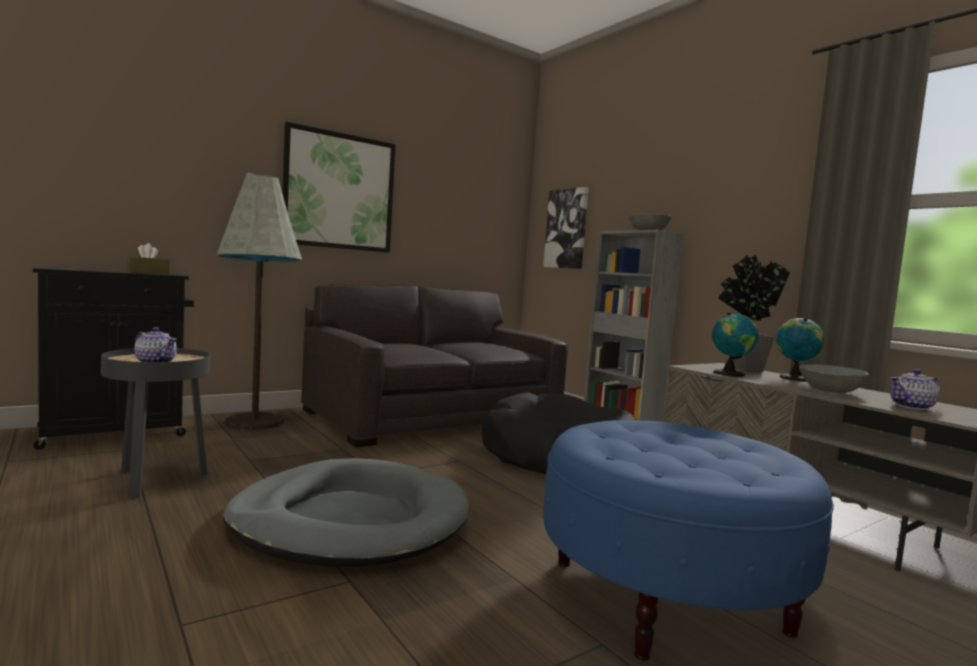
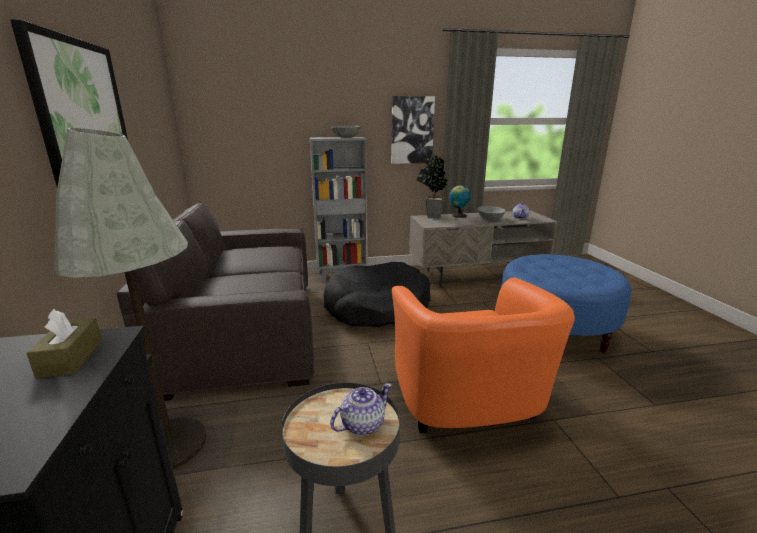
camera: 65 degrees left, 15 degrees up
grey dog bed [223,458,469,567] -> orange armchair [392,278,575,433]
picture [543,187,589,269] -> picture moved to [391,96,435,164]
globe [712,312,759,377] -> none

